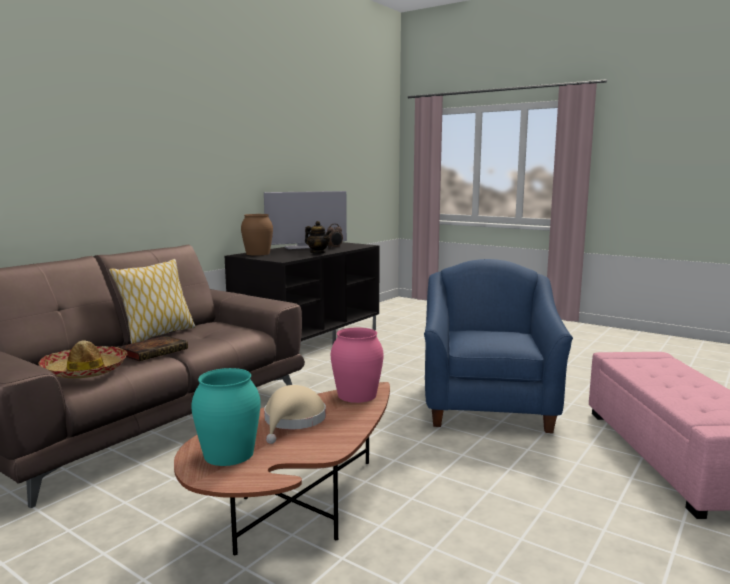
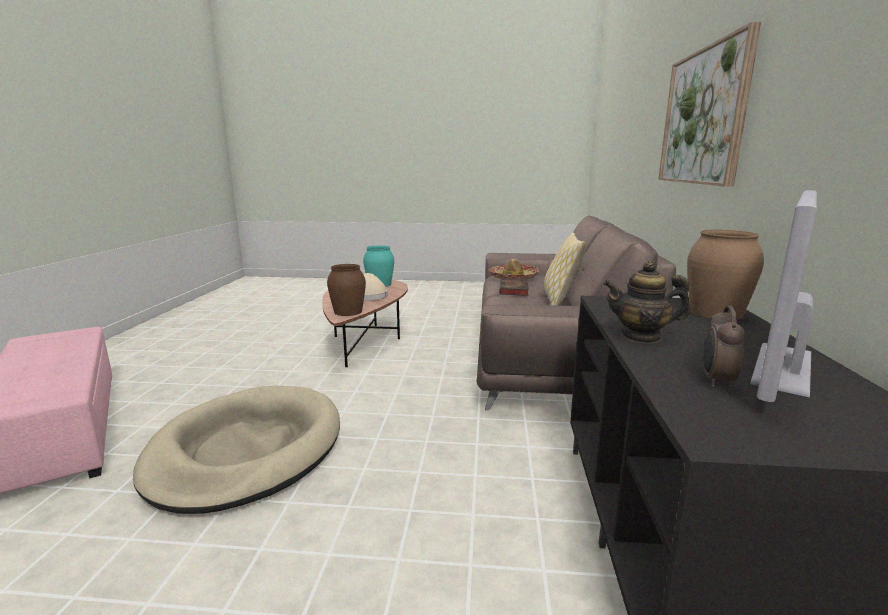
camera: 150 degrees right, 5 degrees up
pink vase [331,328,384,403] -> brown vase [327,264,366,316]
blue armchair [424,259,573,433] -> beige dog bed [133,386,340,514]
none -> picture [658,22,761,187]

